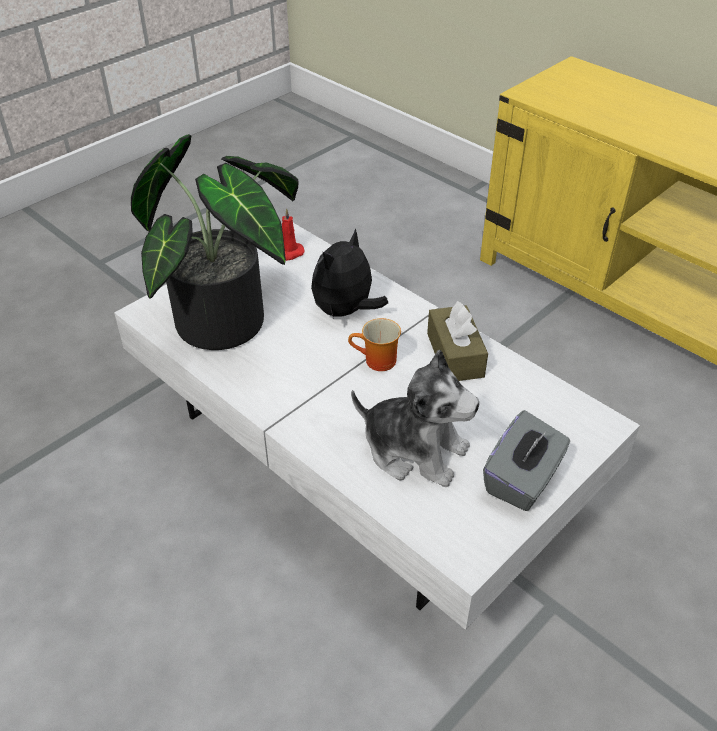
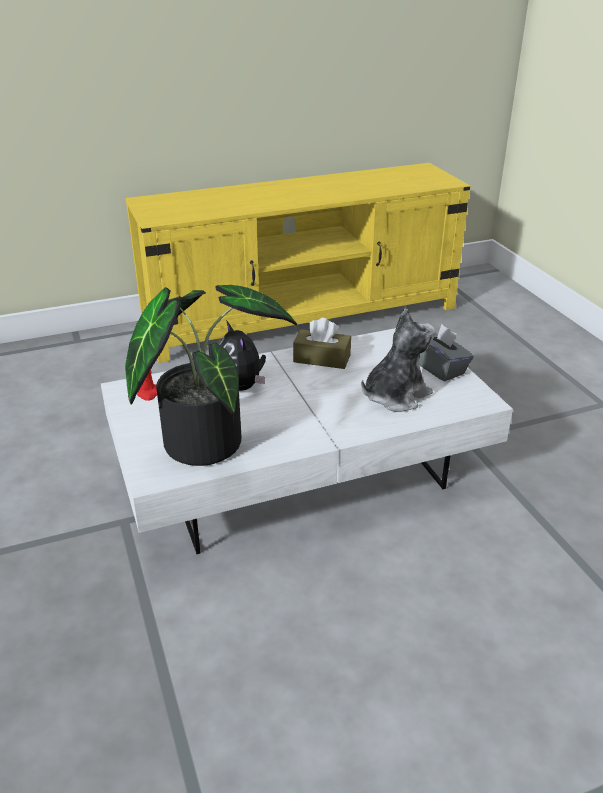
camera: 65 degrees left, 10 degrees down
mug [348,318,401,371] -> none

